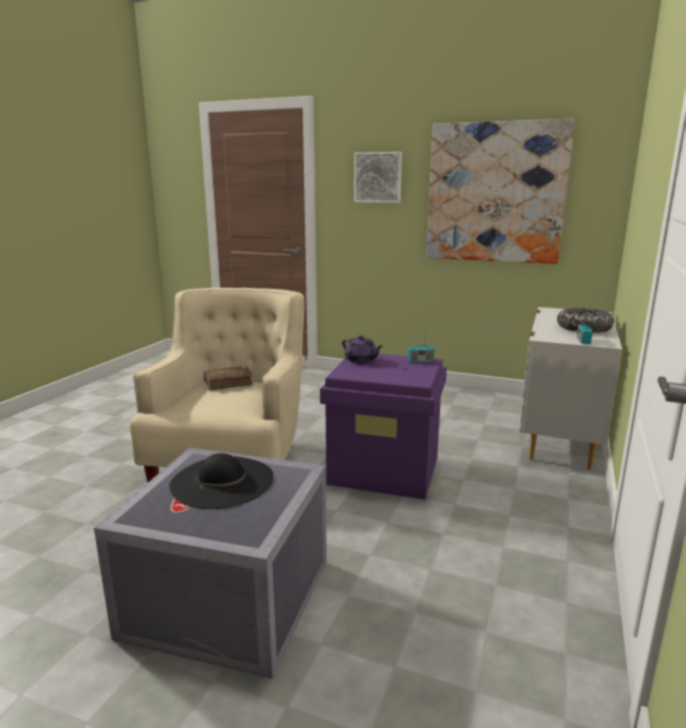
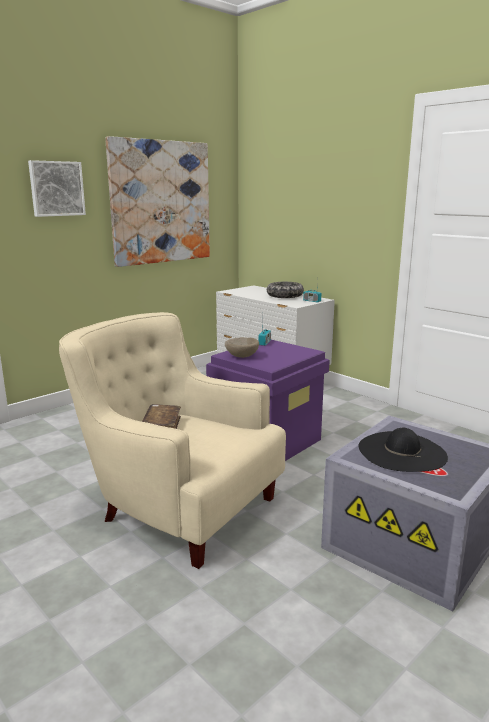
camera: 65 degrees left, 0 degrees up
purple teapot [342,335,383,363] -> beige bowl [225,337,259,358]

